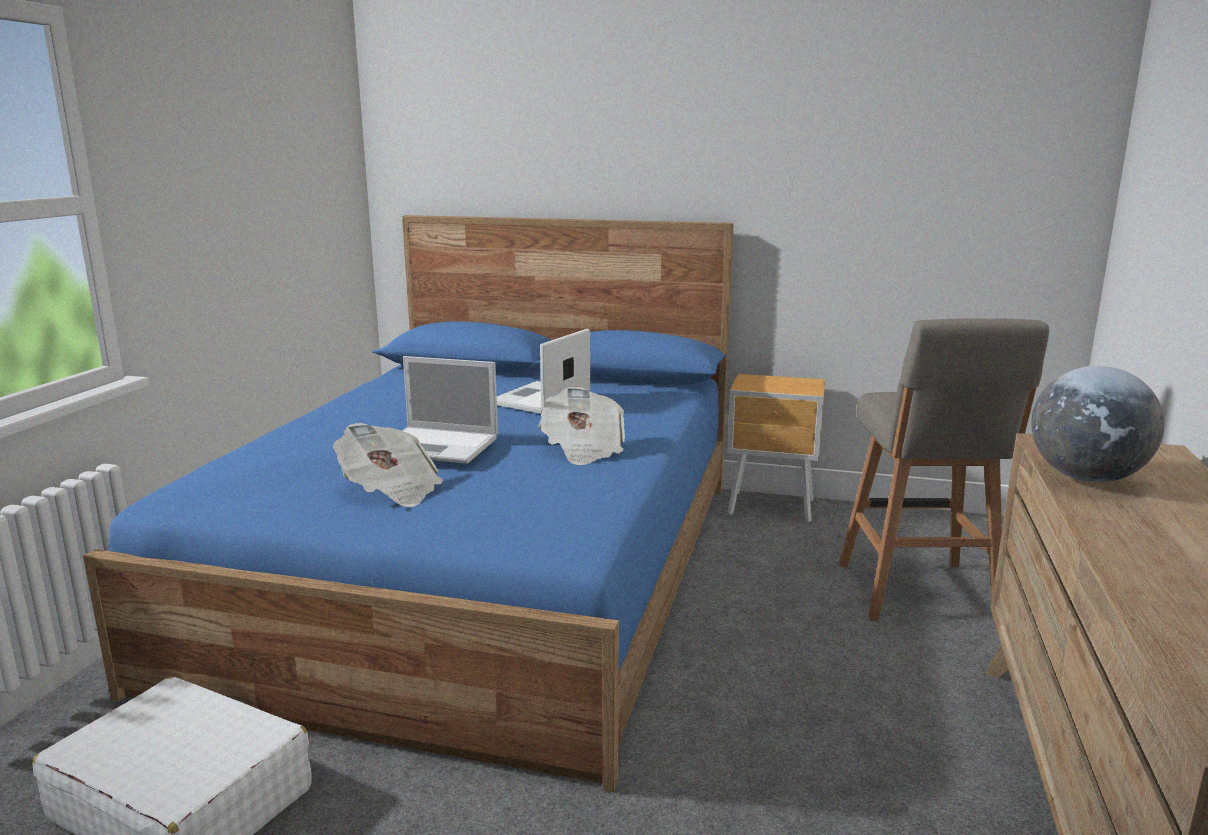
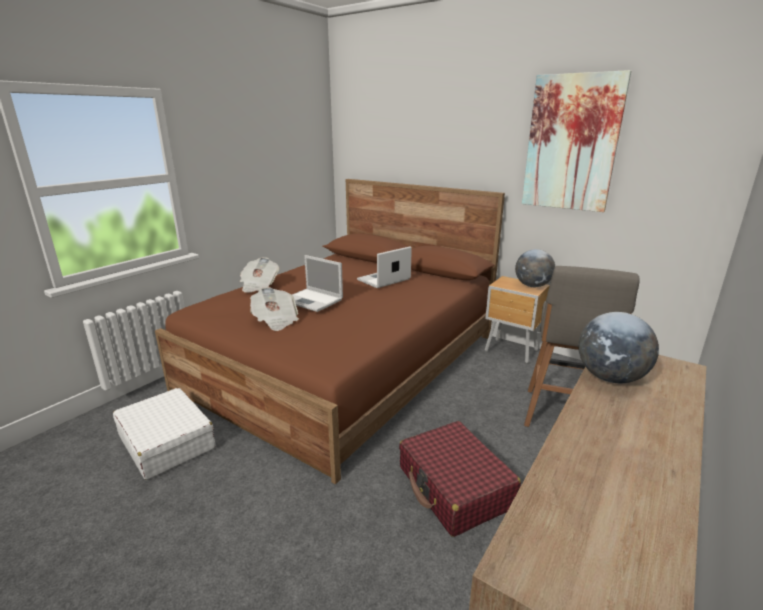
camera: 20 degrees right, 5 degrees up
blue bed [83,215,734,792] -> brown bed [155,179,505,484]
newspaper [539,387,625,465] -> newspaper moved to [240,257,279,293]
none -> red suitcase [399,421,521,537]
none -> globe [515,249,555,287]
none -> picture [522,70,631,212]

